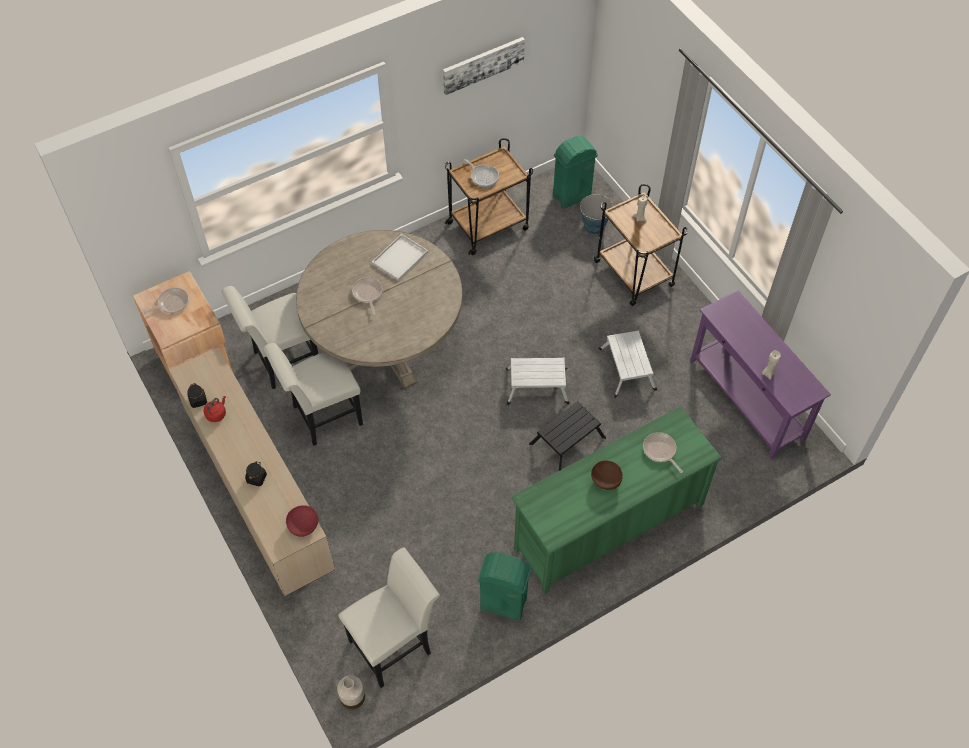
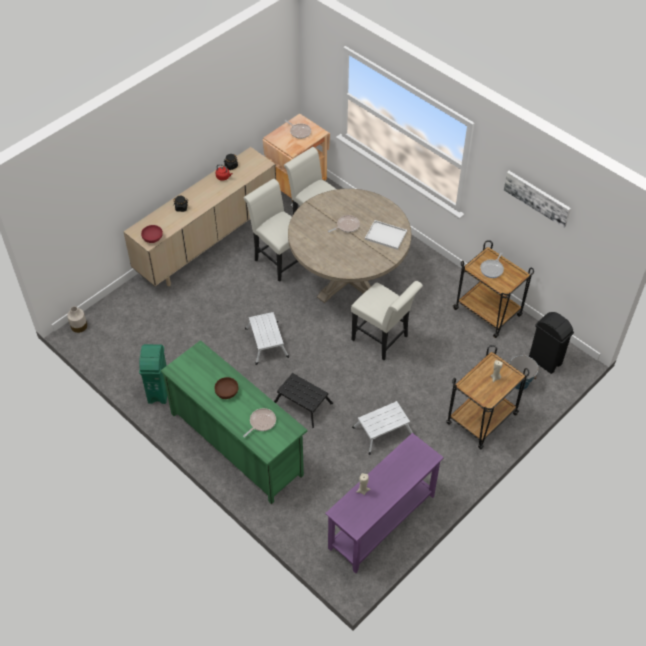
camera: 75 degrees right, 5 degrees down
white chair [338,548,440,688] -> white chair moved to [351,281,423,360]
white step ladder [506,357,570,405] -> white step ladder moved to [245,312,289,365]
green trash can [553,136,598,209] -> black trash can [529,312,574,374]

